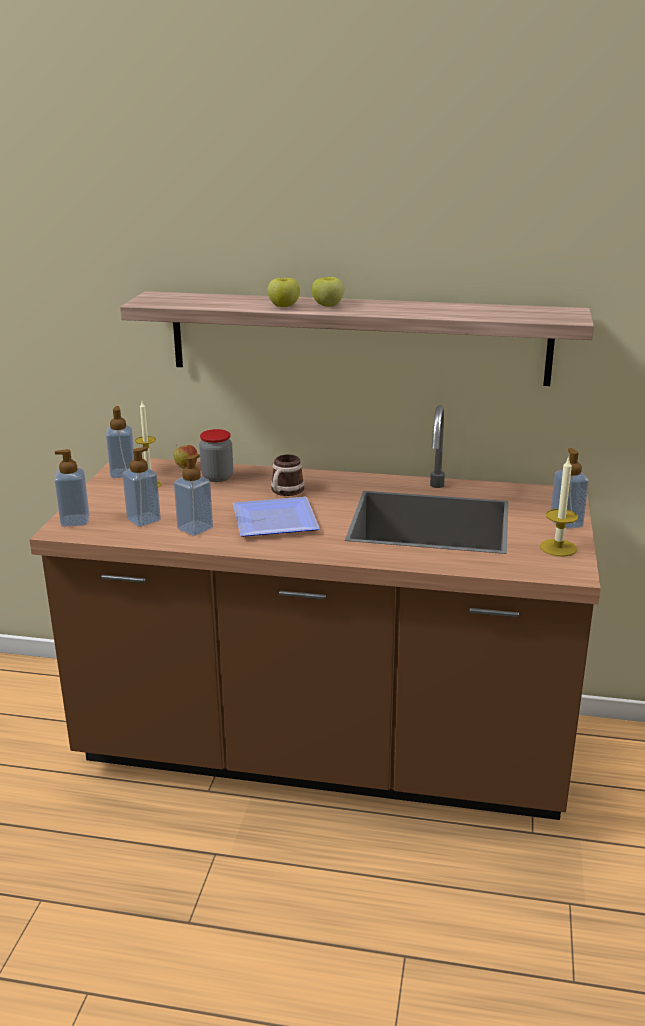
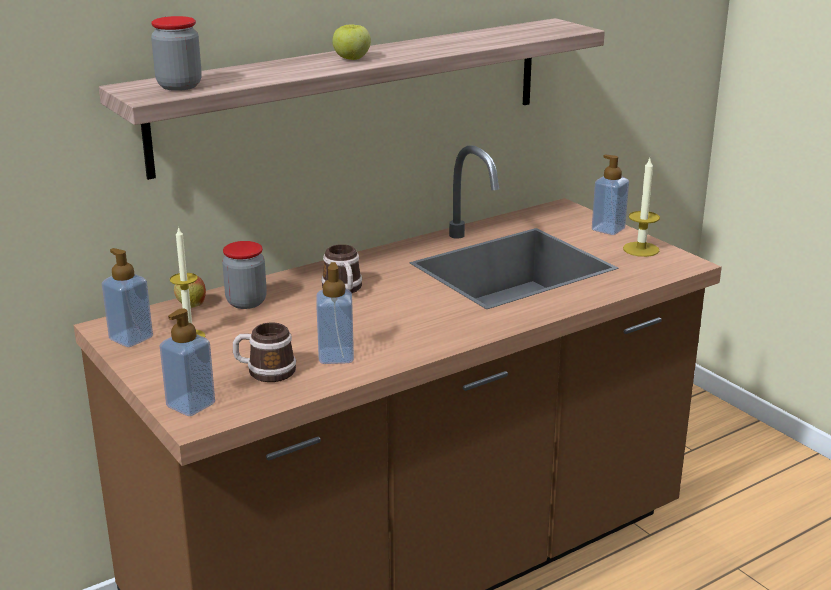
camera: 45 degrees left, 0 degrees up
soap dispenser [122,447,161,527] -> mug [233,322,296,382]
plate [233,497,320,537] -> none
apple [267,278,300,307] -> none
none -> jar [151,16,202,91]

